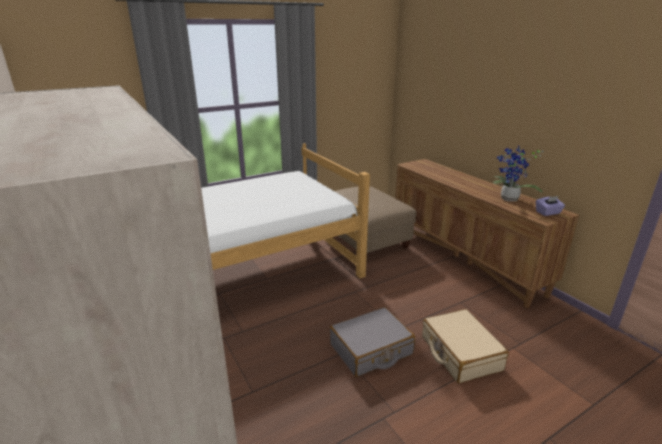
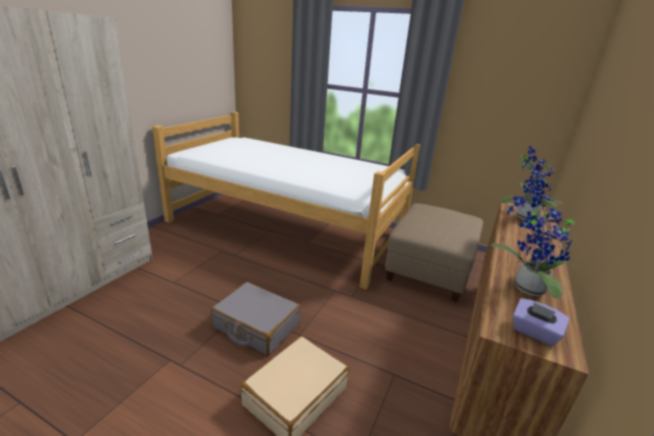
camera: 55 degrees right, 0 degrees up
none -> potted plant [501,146,562,220]

